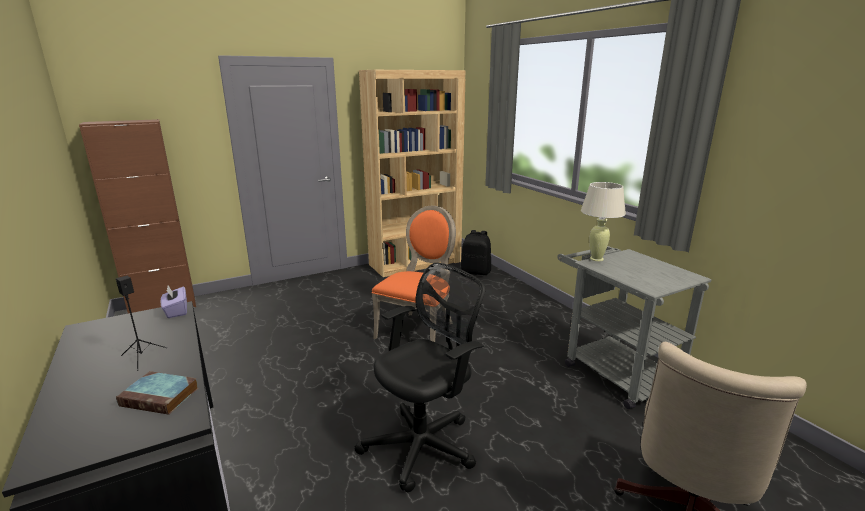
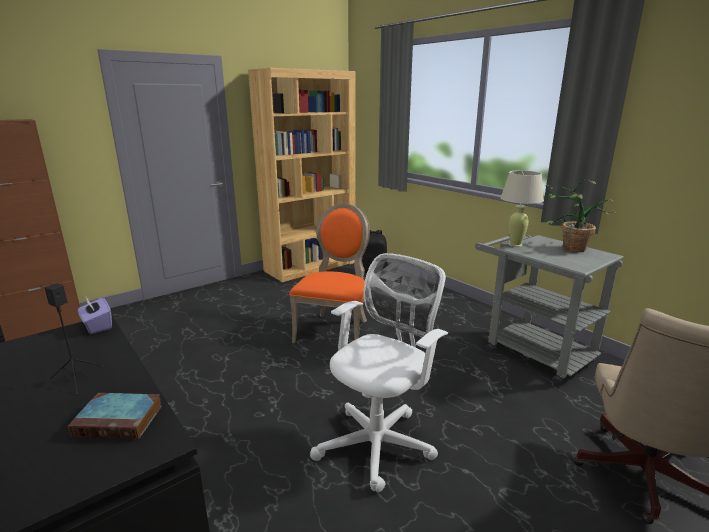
camera: 10 degrees left, 0 degrees up
black office chair [354,263,486,492] -> white office chair [310,253,448,493]
none -> potted plant [546,179,616,253]

